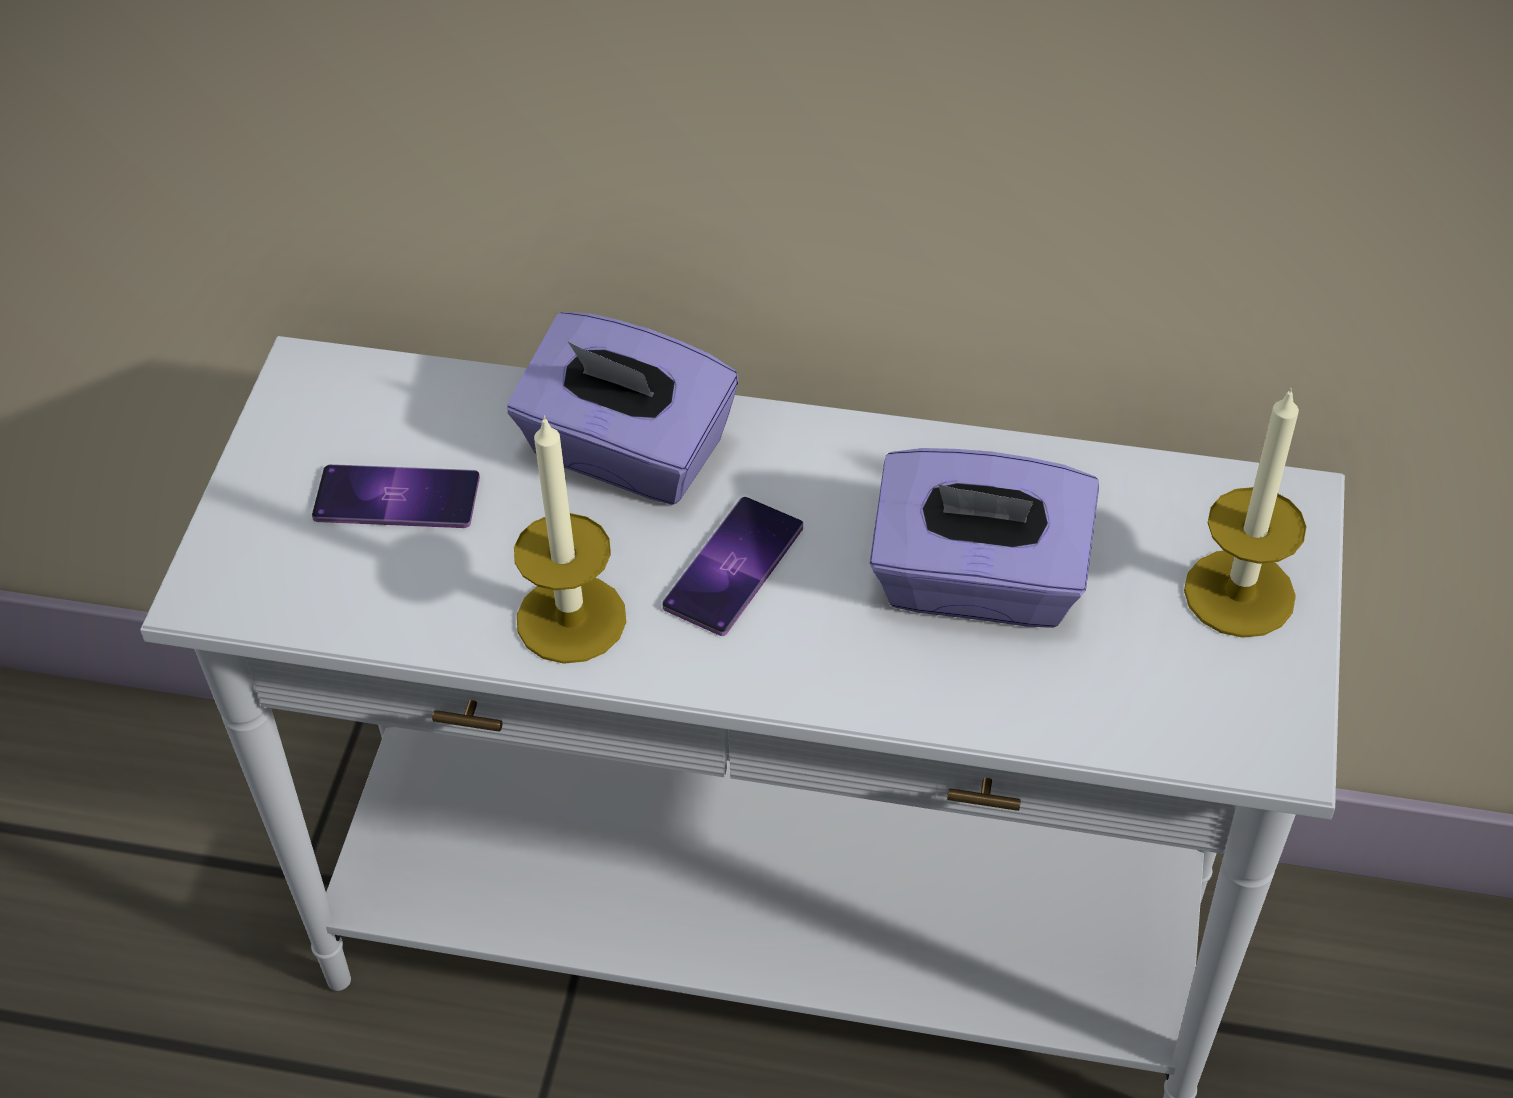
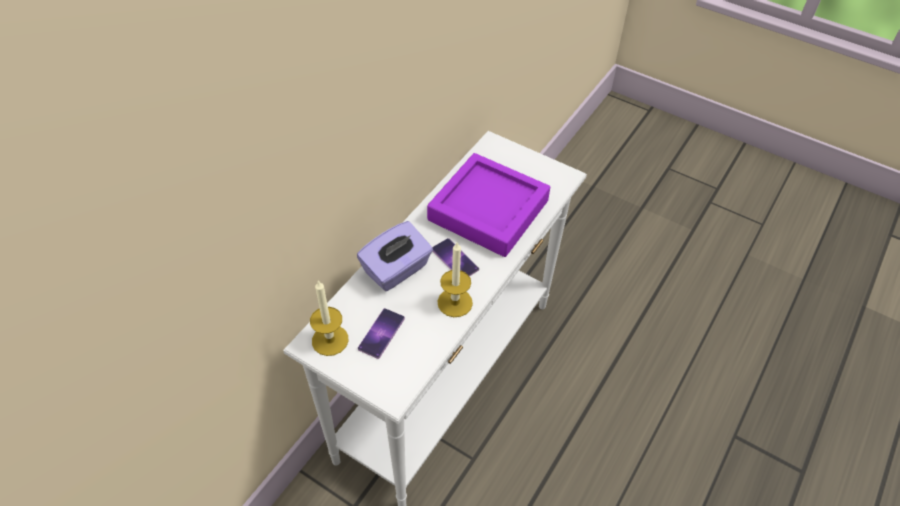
camera: 70 degrees left, 0 degrees up
purple tissue box [870,448,1099,628] -> purple tray [427,153,550,257]
candle [1184,388,1307,638] -> candle moved to [310,280,348,356]

